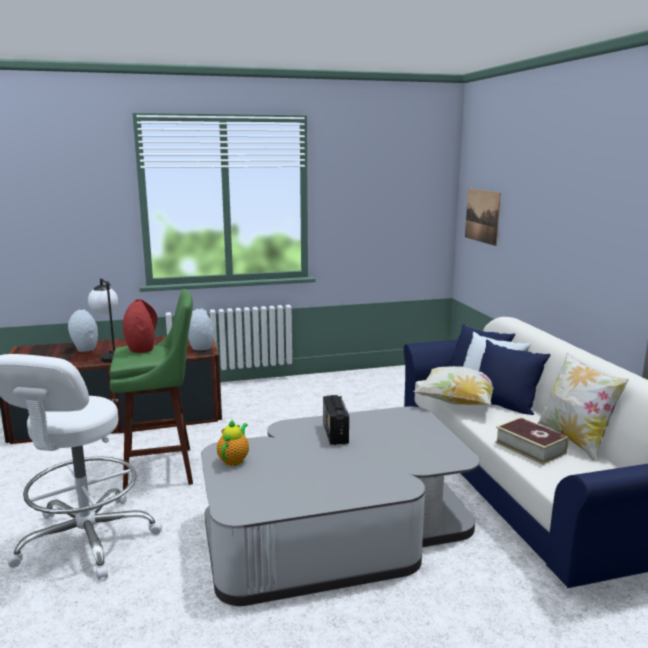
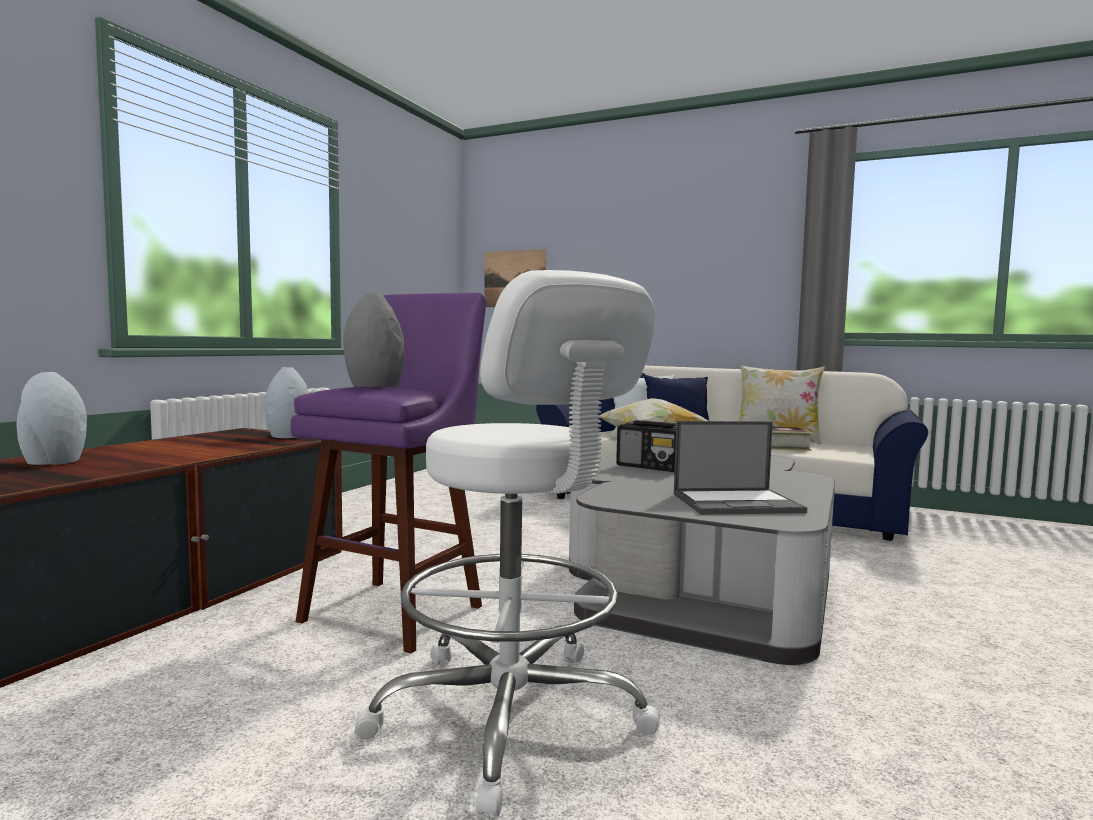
camera: 50 degrees left, 10 degrees down
table lamp [88,278,118,363] -> none
green stool [110,289,193,490] -> purple stool [291,293,486,654]
red vase [123,299,157,353] -> grey vase [343,293,404,387]
teapot [217,419,249,466] -> none
none -> laptop [674,421,807,515]

